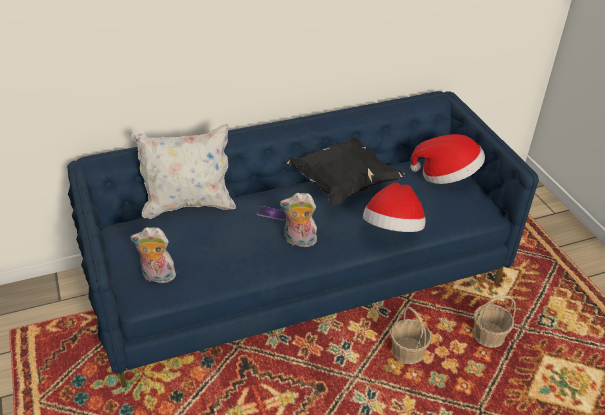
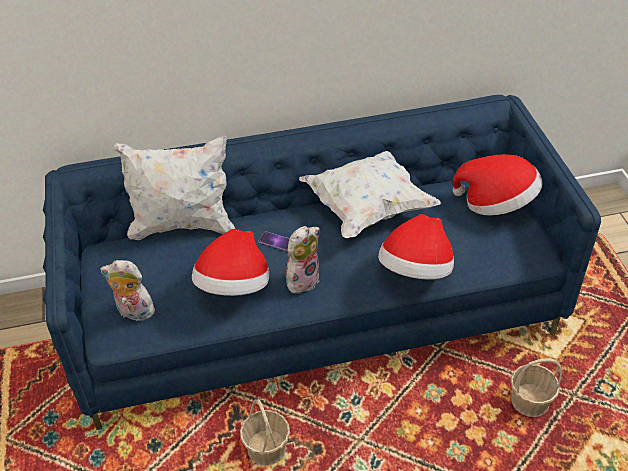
camera: 10 degrees right, 5 degrees up
plush toy [280,193,318,247] -> plush toy turned 120 degrees clockwise [286,226,320,293]
black pillow [285,138,406,205] -> white pillow [299,151,441,238]
basket [391,307,432,364] -> basket moved to [240,398,290,466]
none -> hat [192,229,269,296]

